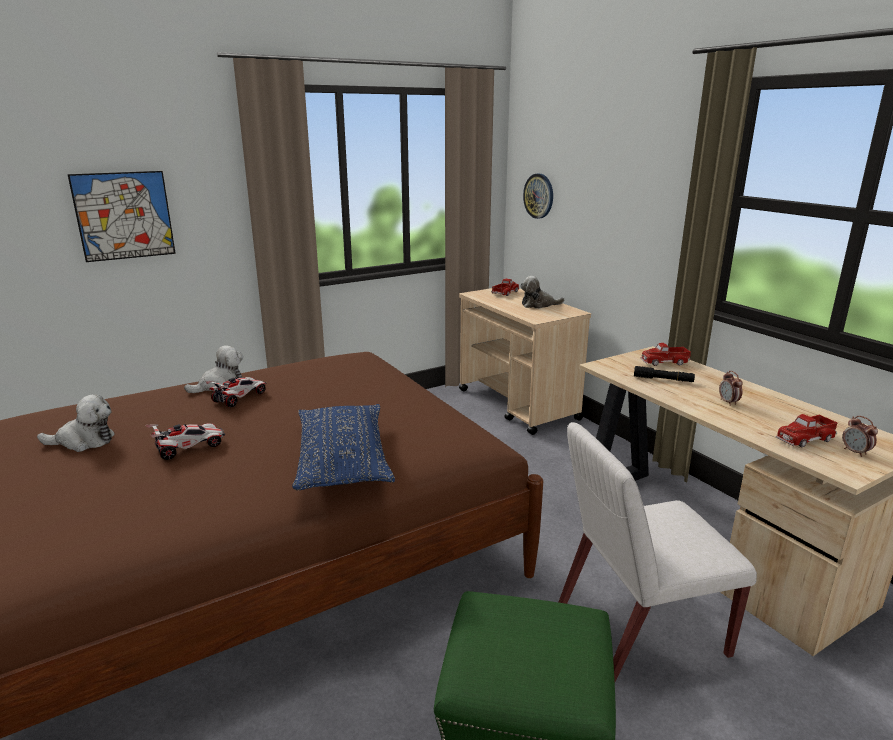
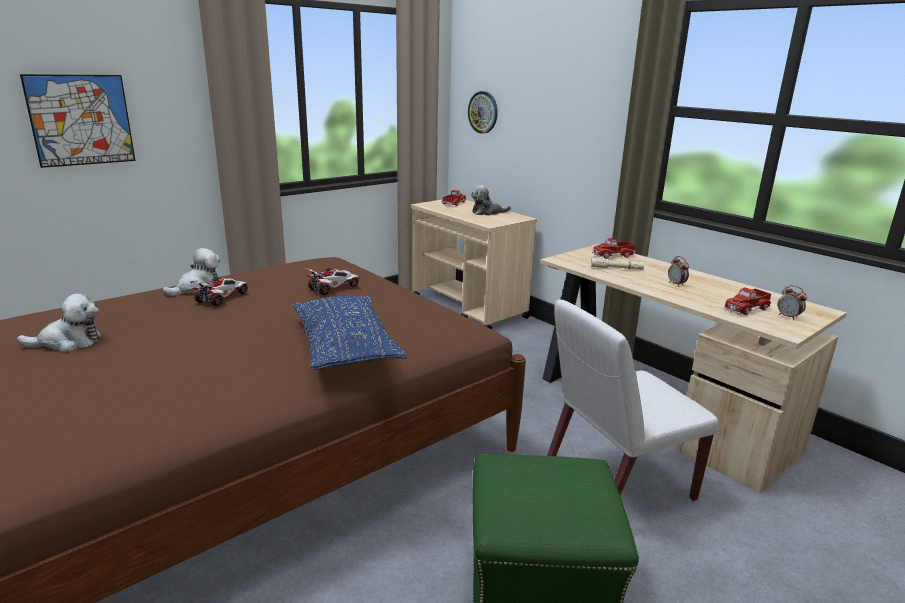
camera: 10 degrees left, 0 degrees up
toy car [146,423,225,460] -> toy car moved to [304,268,360,295]
black flashlight [634,366,695,382] -> beige flashlight [591,258,644,270]

